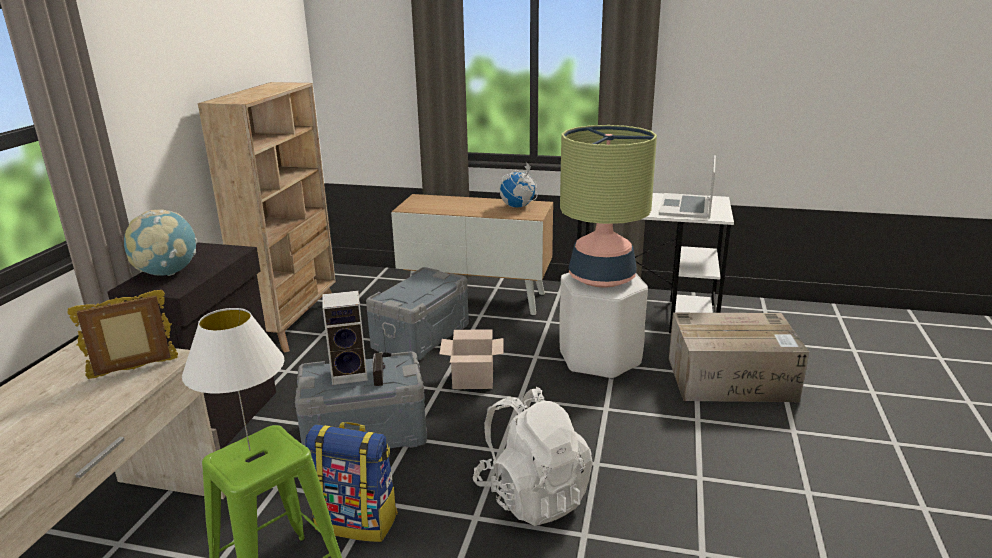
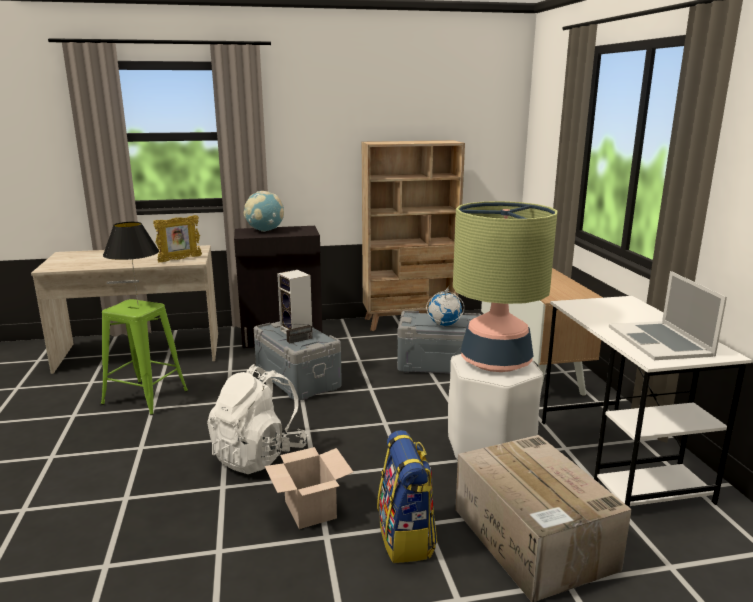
camera: 65 degrees right, 5 degrees down
picture frame [68,290,178,379] -> picture frame turned 105 degrees clockwise [153,215,202,262]
white table lamp [182,308,284,451] -> black table lamp [103,222,159,303]
backpack [305,422,398,542] -> backpack moved to [377,430,437,563]
cardboard box [439,329,503,389] -> cardboard box moved to [265,447,353,529]
globe [499,163,537,207] -> globe moved to [426,286,464,326]
laptop [659,155,716,219] -> laptop turned 90 degrees counterclockwise [609,271,727,360]

